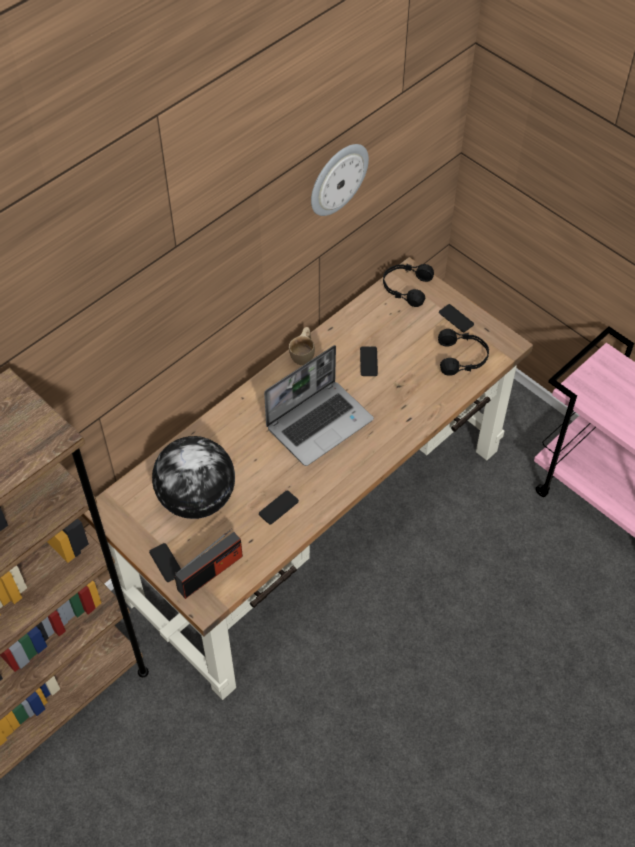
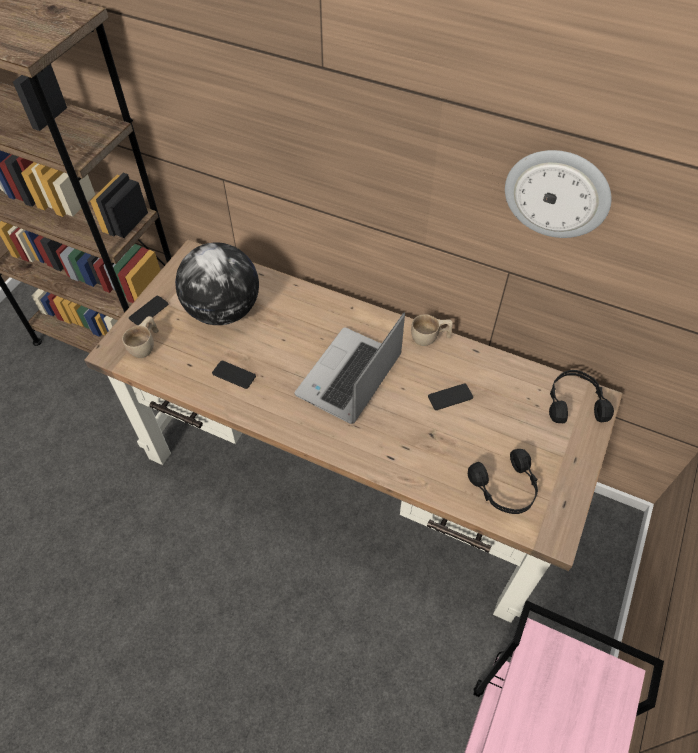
camera: 70 degrees right, 0 degrees up
radio [174,529,243,599] -> beige cup [122,316,159,358]
laptop [264,345,374,466] -> laptop turned 90 degrees clockwise [295,312,405,424]
phone [439,304,474,332] -> none

